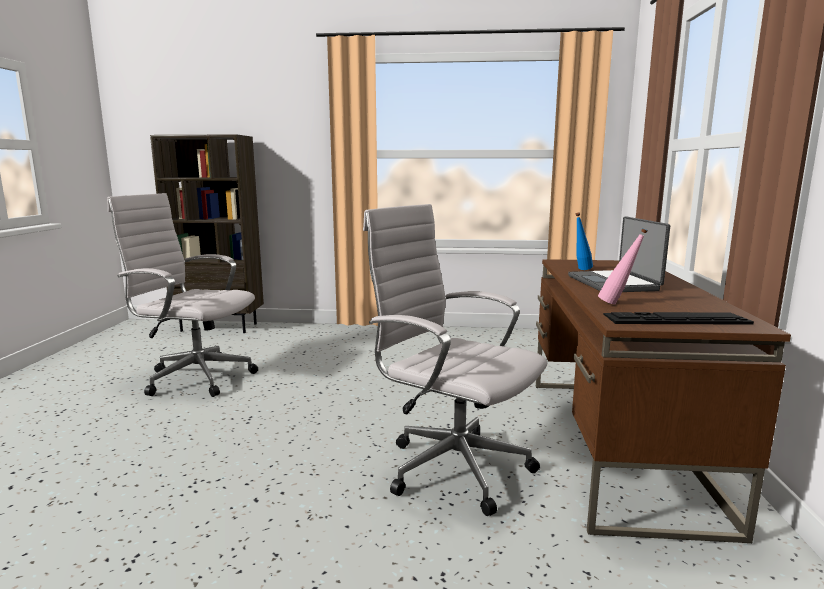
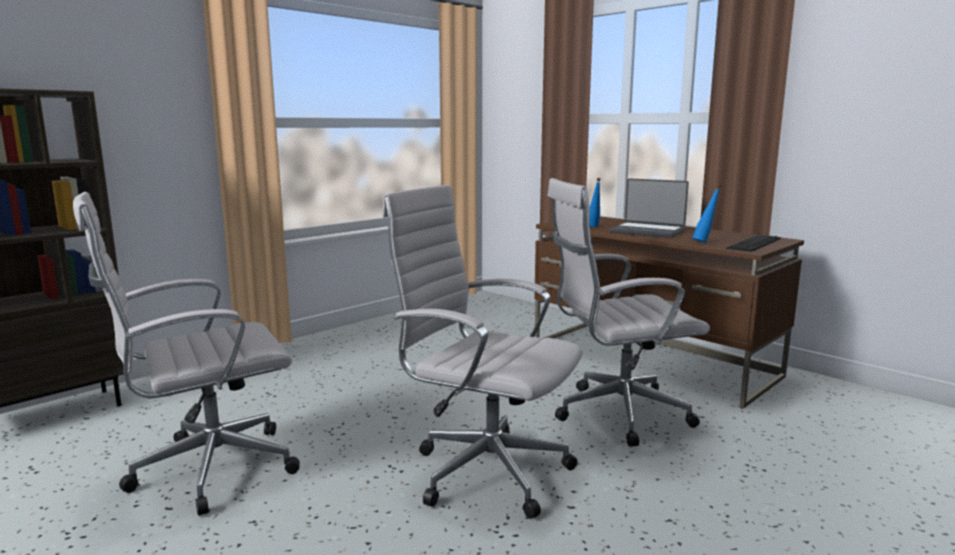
camera: 50 degrees left, 0 degrees up
pink bottle [598,228,648,304] -> blue bottle [692,184,721,243]
none -> white office chair [382,185,583,519]

